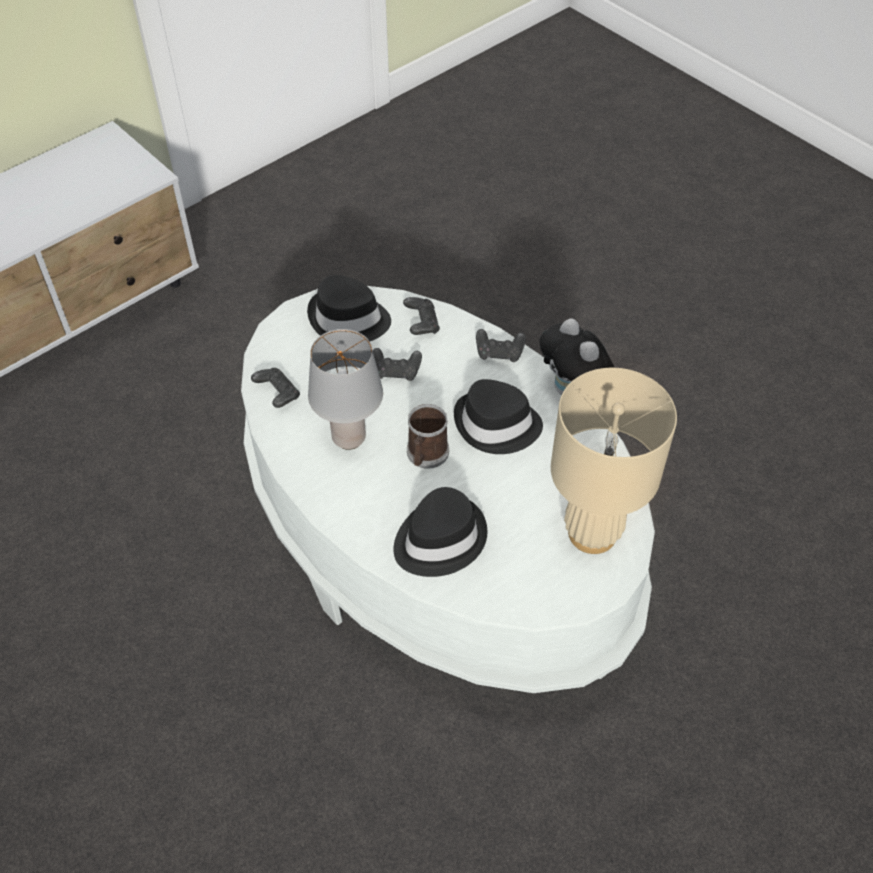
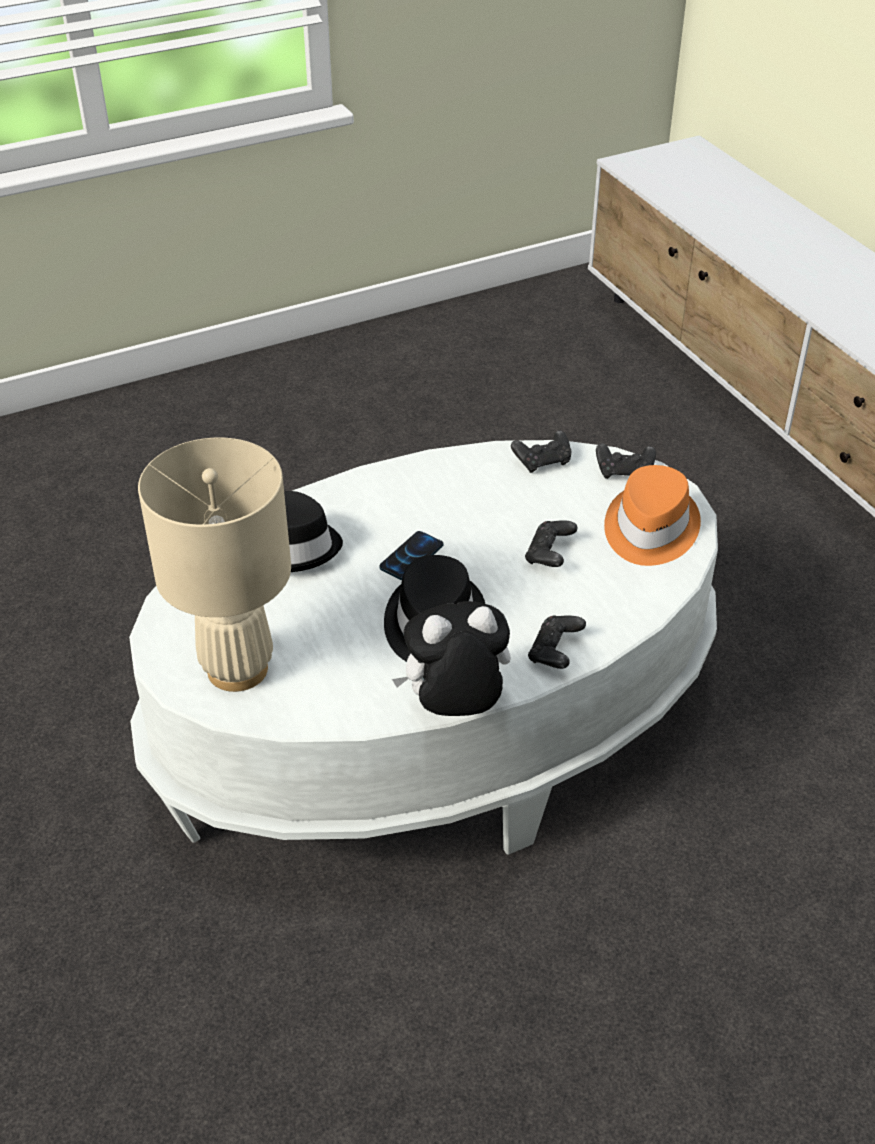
camera: 105 degrees right, 10 degrees down
black hat [307,275,391,341] -> orange hat [604,465,701,566]
grey table lamp [308,329,383,450] -> none
black game controller [403,297,440,335] -> black game controller moved to [596,443,656,479]
mug [407,404,449,469] -> phone [380,531,444,580]

